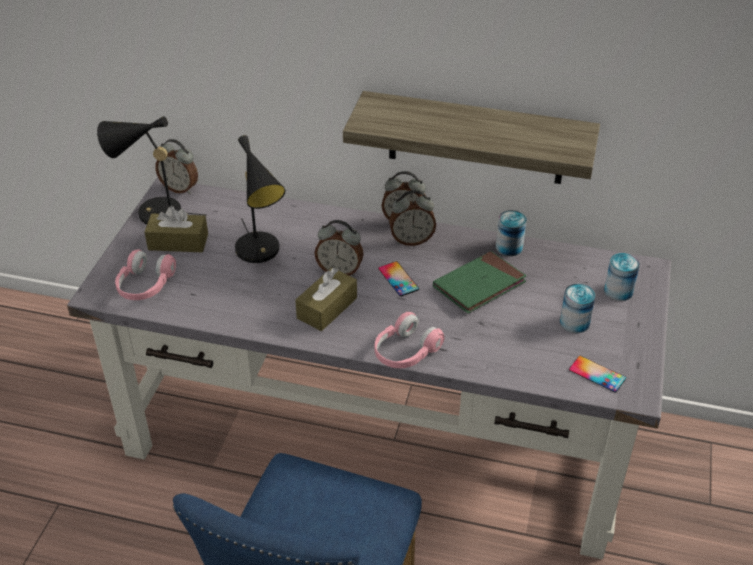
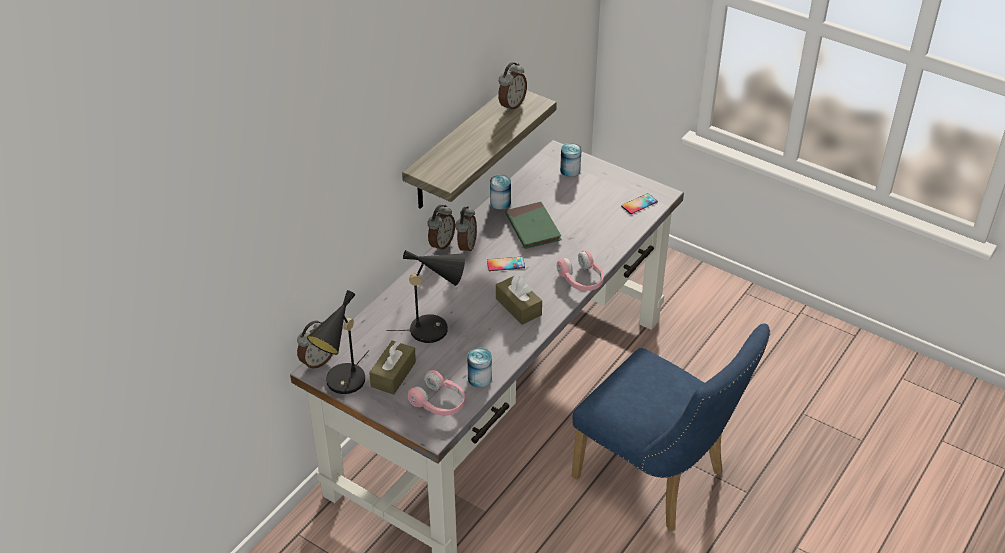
camera: 70 degrees left, 0 degrees up
alarm clock [314,220,364,276] -> alarm clock moved to [498,62,527,112]
can [560,284,595,333] -> can moved to [467,348,492,388]

